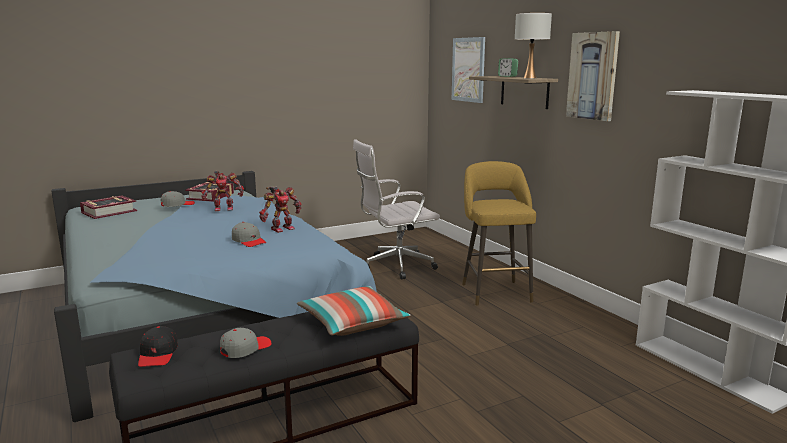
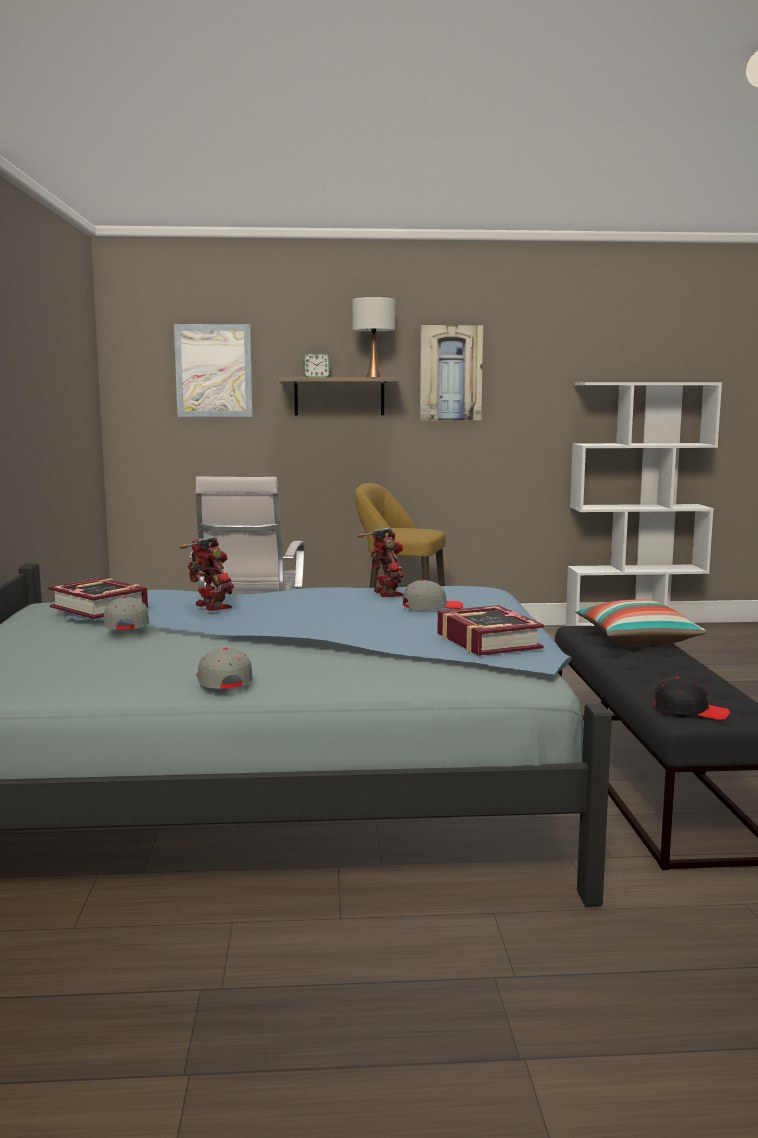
camera: 65 degrees left, 5 degrees down
book [80,196,137,219] -> book moved to [437,605,544,656]
toy robot [201,171,244,211] -> toy robot turned 45 degrees counterclockwise [180,536,234,611]
grey cap [220,328,271,358] -> grey cap moved to [196,647,253,689]

